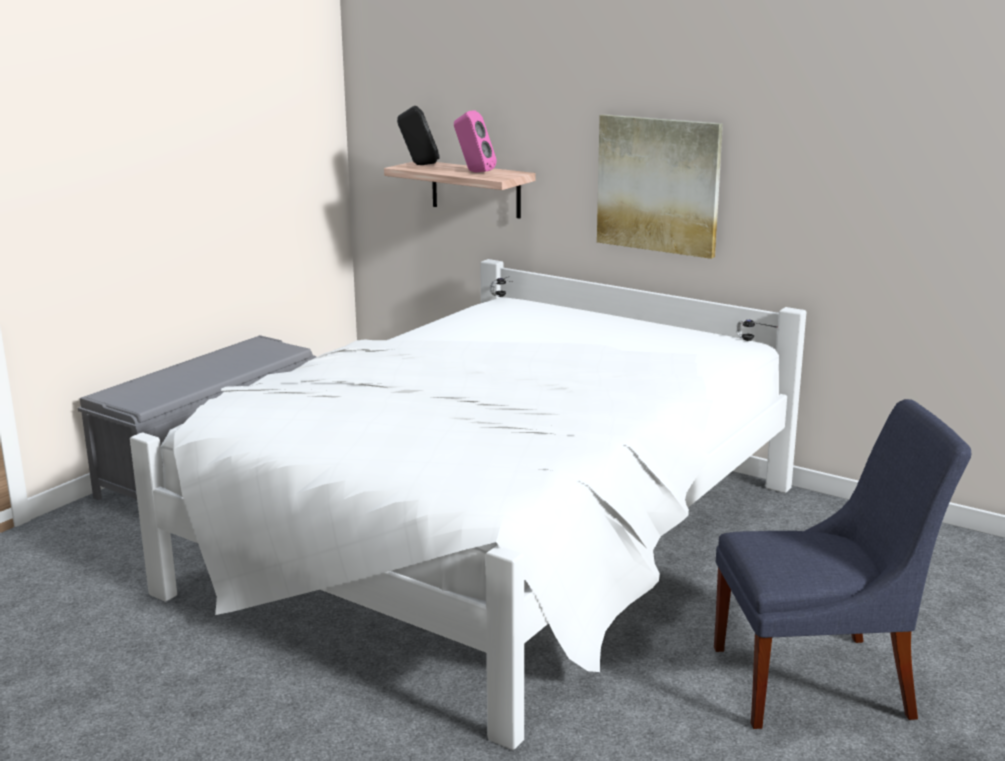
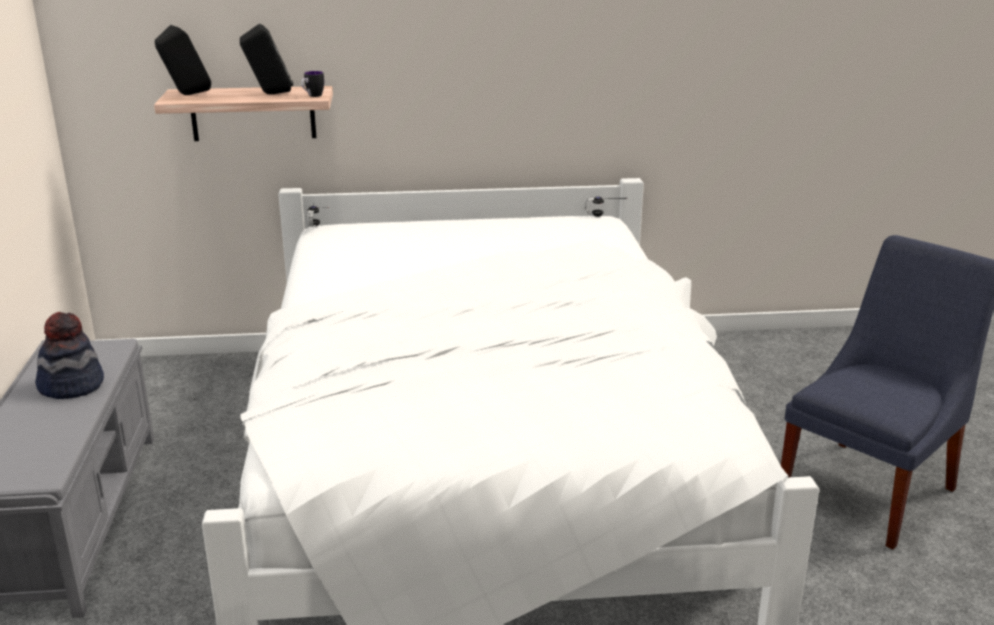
camera: 40 degrees left, 5 degrees up
pink speaker [454,110,497,172] -> black speaker [240,24,293,94]
picture [597,114,723,259] -> none
none -> hat [35,312,104,399]
none -> mug [301,71,324,97]

